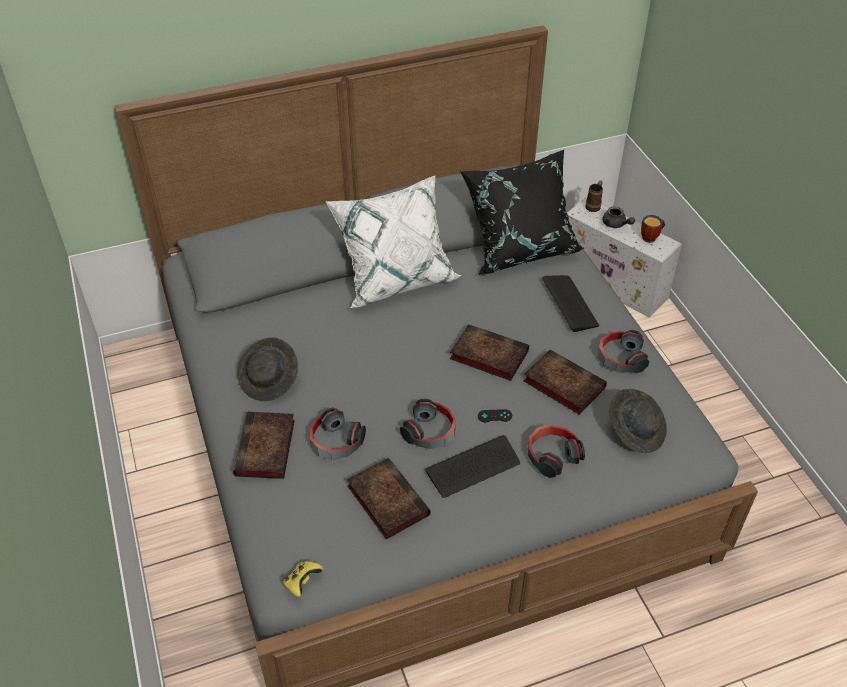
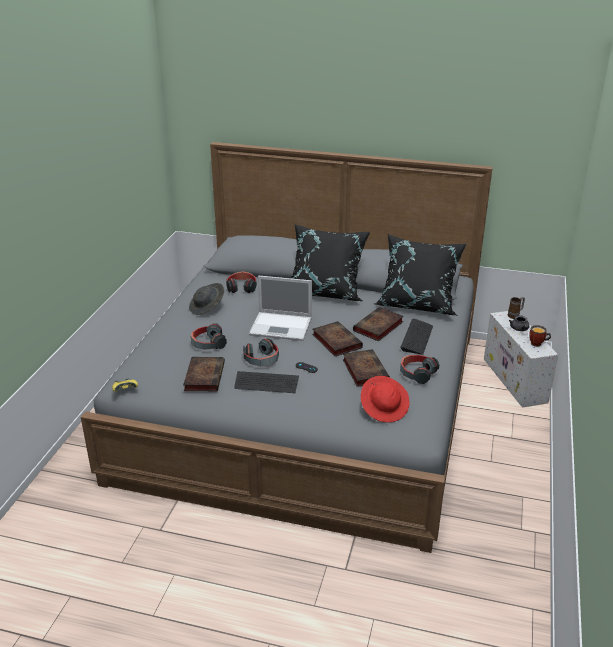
camera: 35 degrees right, 15 degrees down
book [233,412,295,479] -> book moved to [353,307,404,341]
white pillow [326,176,461,308] -> black pillow [291,224,370,301]
headphones [528,425,585,478] -> headphones moved to [226,271,257,293]
grey hat [609,389,667,453] -> red hat [361,376,410,422]
none -> laptop [249,276,312,341]

